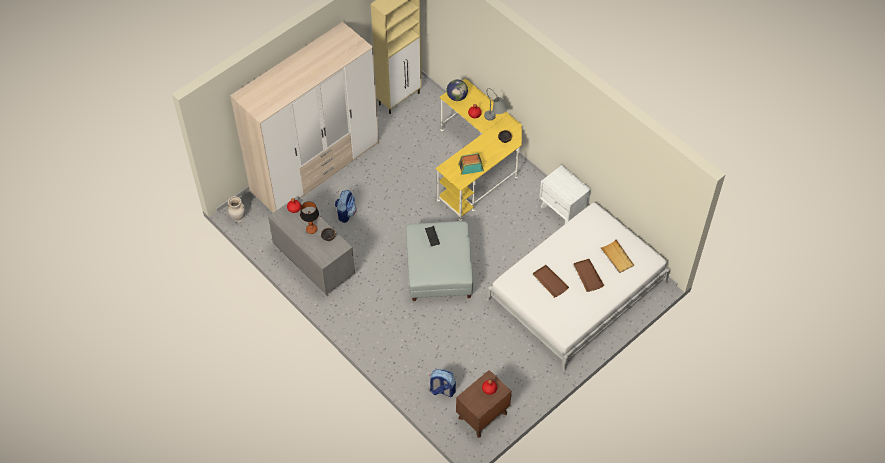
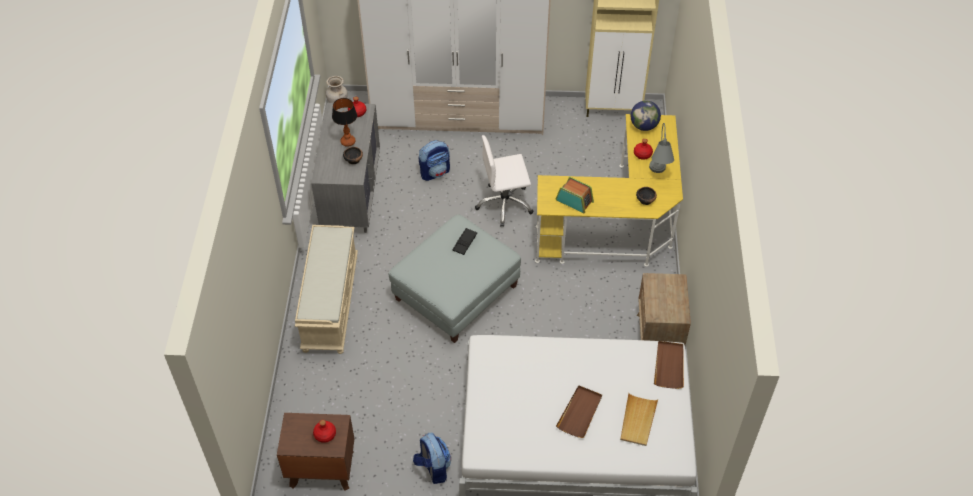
camera: 45 degrees right, 5 degrees down
backpack [430,369,456,397] -> backpack moved to [413,433,451,484]
brown tray [533,265,569,298] -> brown tray moved to [654,341,684,389]
white nightstand [539,165,591,224] -> brown nightstand [637,273,691,345]
none -> beige bench [295,225,358,354]
none -> white office chair [475,135,534,227]

